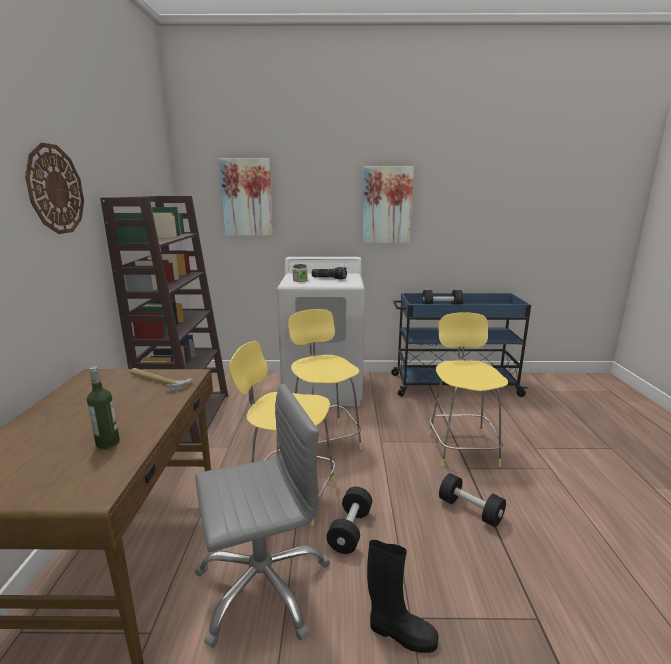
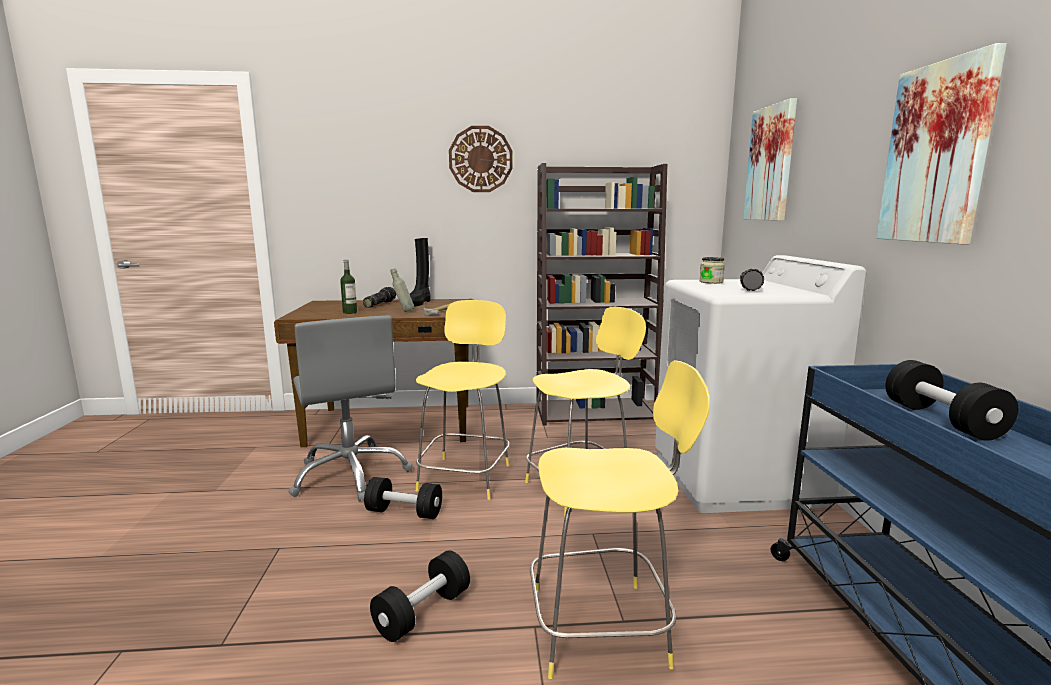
camera: 85 degrees right, 5 degrees down
black boot [367,540,438,653] -> black boot moved to [410,238,430,307]
none -> flashlight [363,287,396,308]
none -> grey bottle [391,268,414,312]

